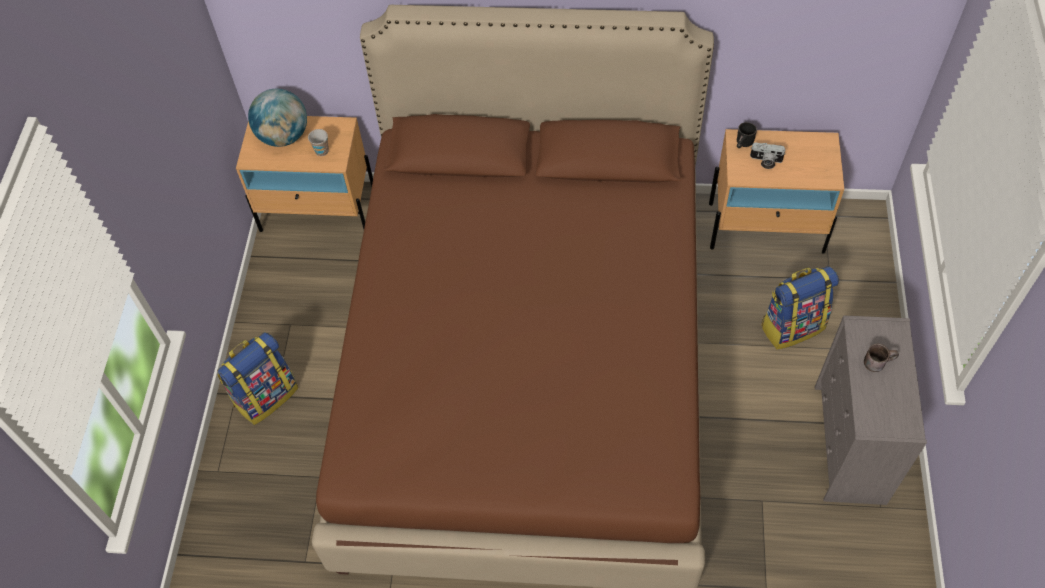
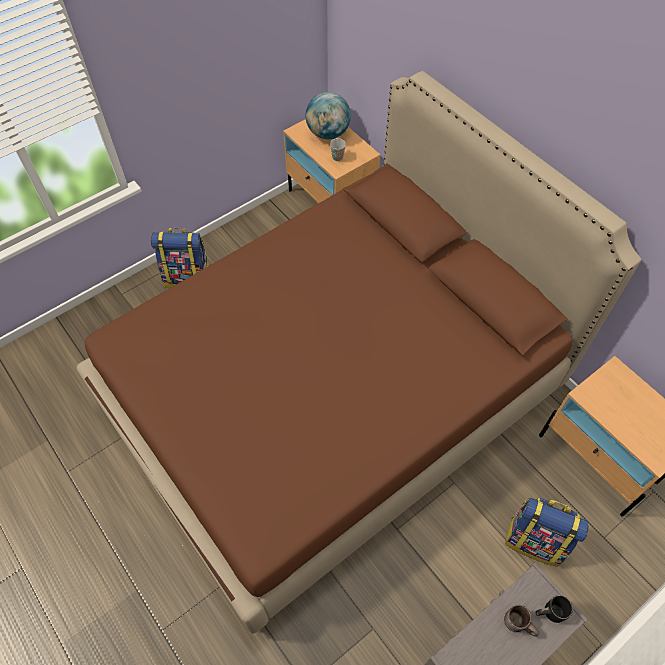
camera: 45 degrees right, 0 degrees up
black mug [737,122,757,149] -> black mug moved to [536,595,573,623]
camera [750,143,786,169] -> none

